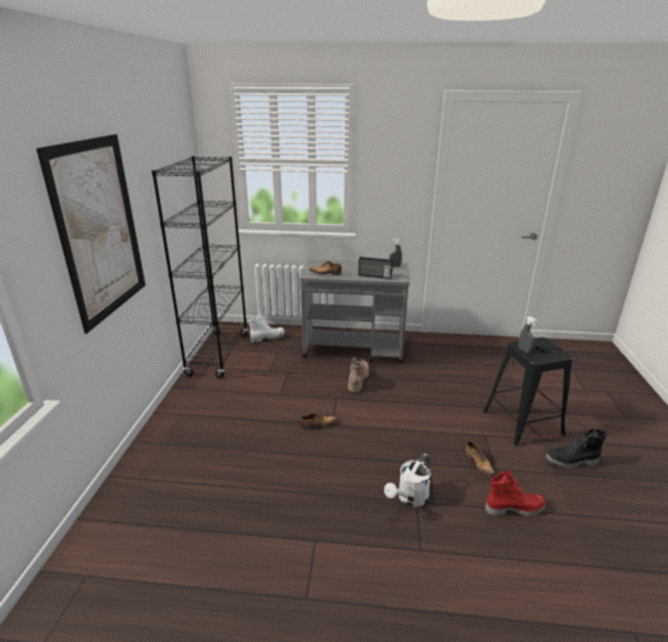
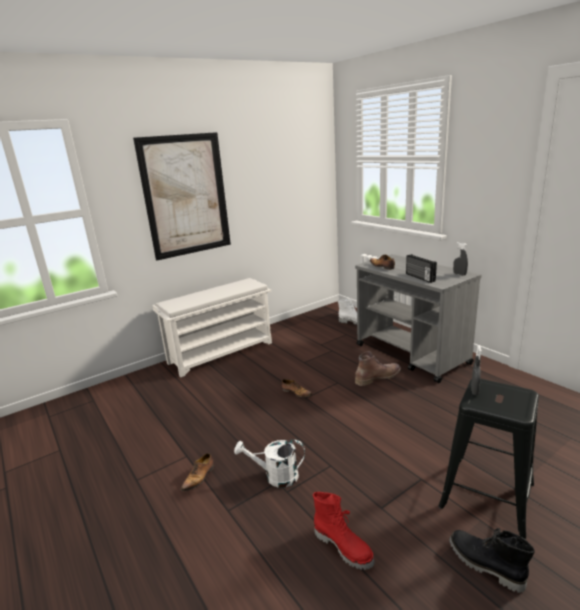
camera: 50 degrees right, 5 degrees down
black bookcase [152,156,248,378] -> none
shoe [465,441,495,476] -> shoe moved to [181,453,214,491]
none -> white shoe rack [152,278,272,377]

